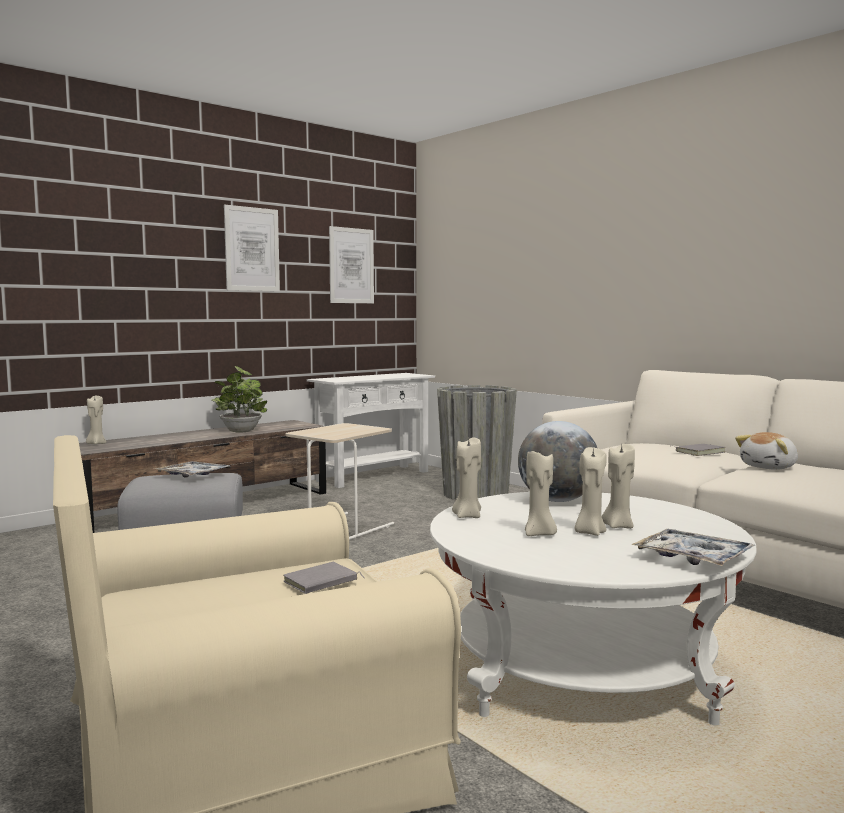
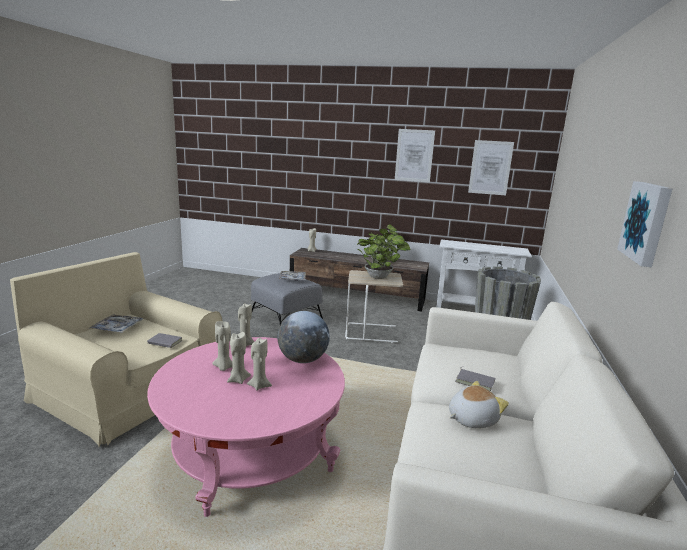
camera: 55 degrees right, 10 degrees up
white coffee table [430,492,756,726] -> pink coffee table [147,337,345,517]
tray [631,529,756,566] -> tray moved to [89,314,143,333]
plush toy [735,432,798,470] -> plush toy turned 135 degrees clockwise [449,381,509,428]
none -> potted plant [357,235,411,279]
none -> picture [617,181,673,267]

